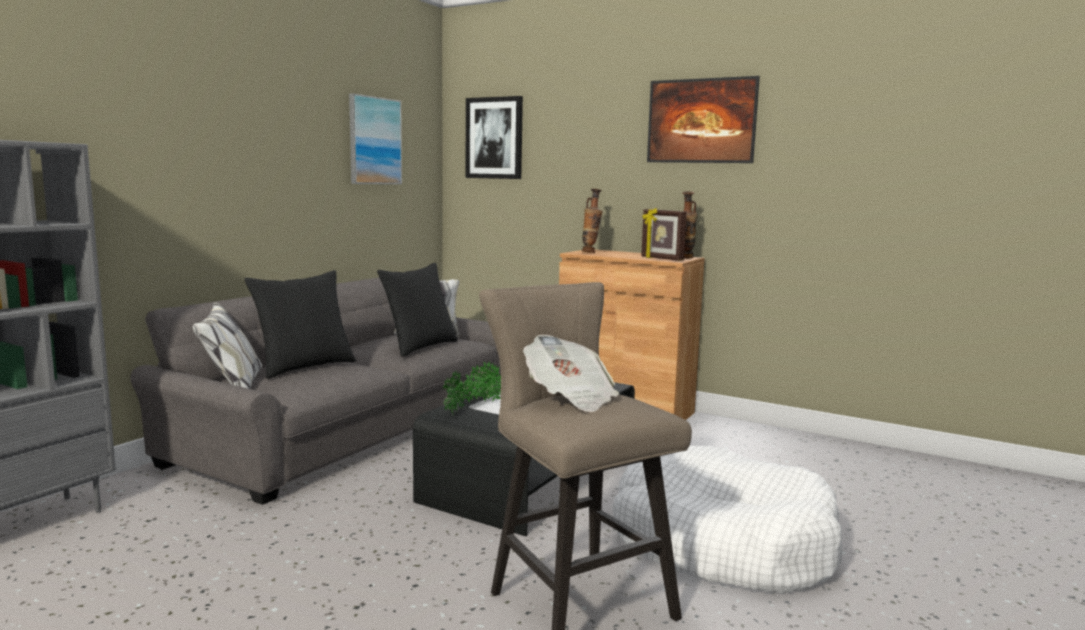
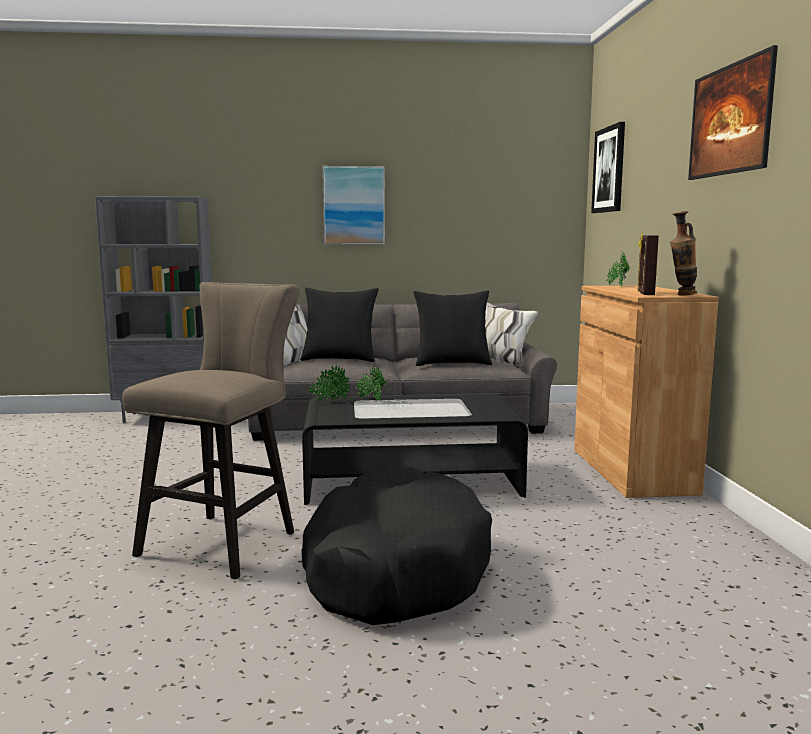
camera: 55 degrees right, 0 degrees up
picture [349,93,402,184] -> picture moved to [322,166,385,245]
newspaper [523,335,619,412] -> none
vase [582,189,603,253] -> potted plant [606,252,630,286]
white dog bed [613,446,842,594] -> black dog bed [301,467,492,625]

